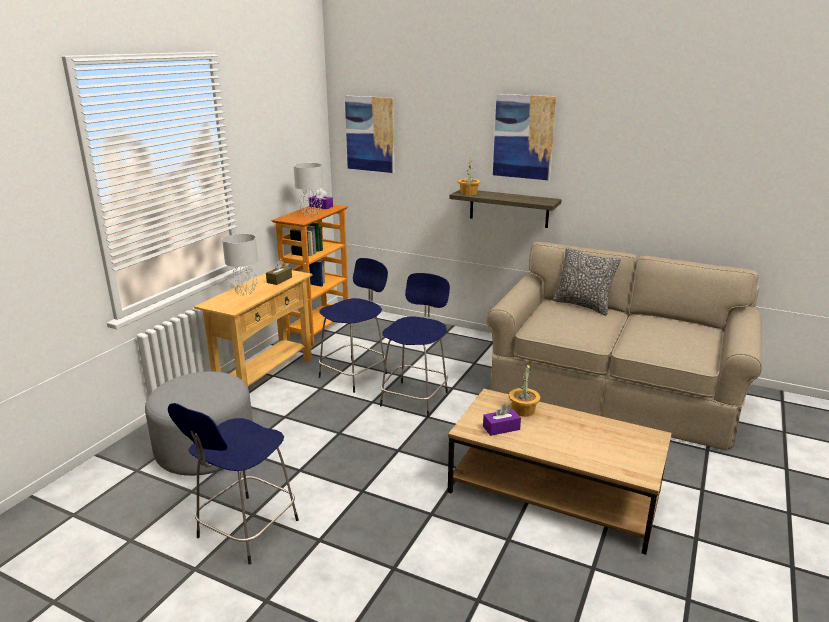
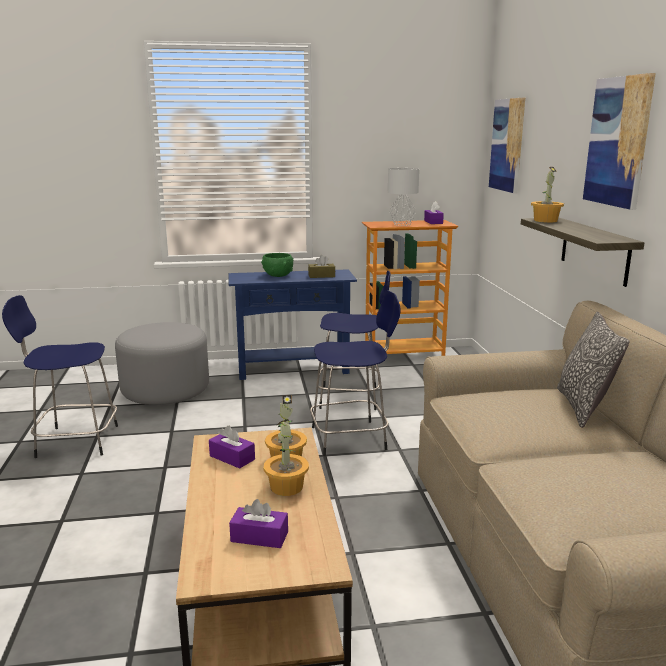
camera: 55 degrees right, 5 degrees down
beige console table [194,268,313,387] -> blue console table [229,269,357,380]
grey table lamp [222,234,258,296] -> green bowl [261,253,293,277]
none -> purple tissue box [229,499,288,548]
none -> potted plant [264,419,309,496]

